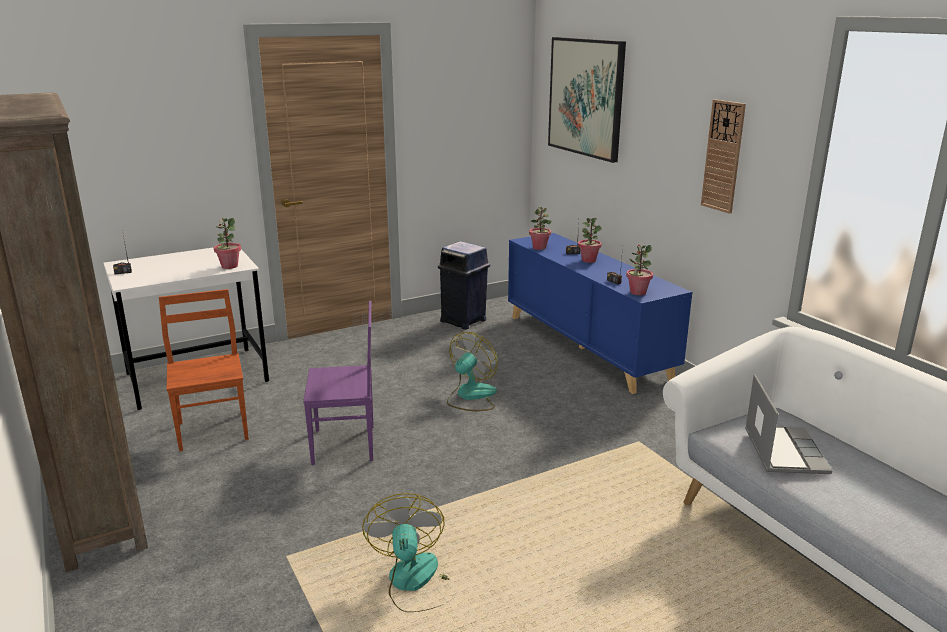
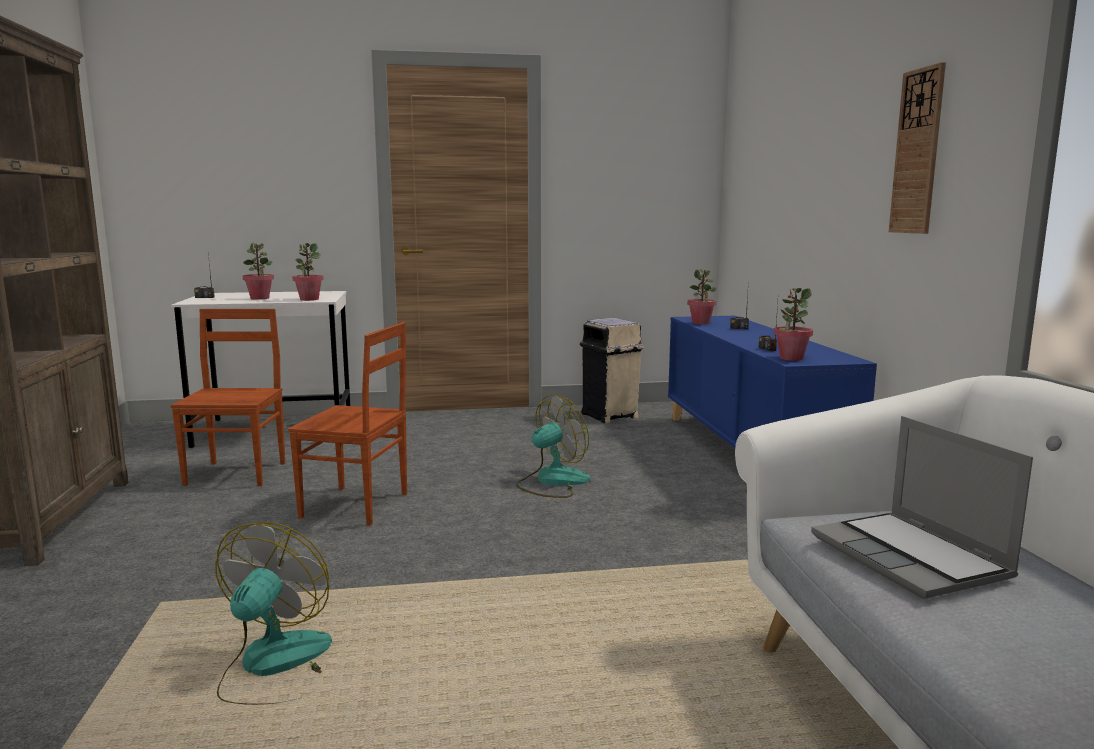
camera: 20 degrees right, 10 degrees down
purple chair [303,301,373,465] -> brown chair [288,322,407,526]
blue trash can [438,241,490,330] -> beige trash can [580,318,644,423]
picture [548,37,626,163] -> none
potted plant [578,218,602,263] -> potted plant moved to [243,242,274,300]
laptop [745,375,832,474] -> laptop turned 135 degrees clockwise [811,416,1033,599]

